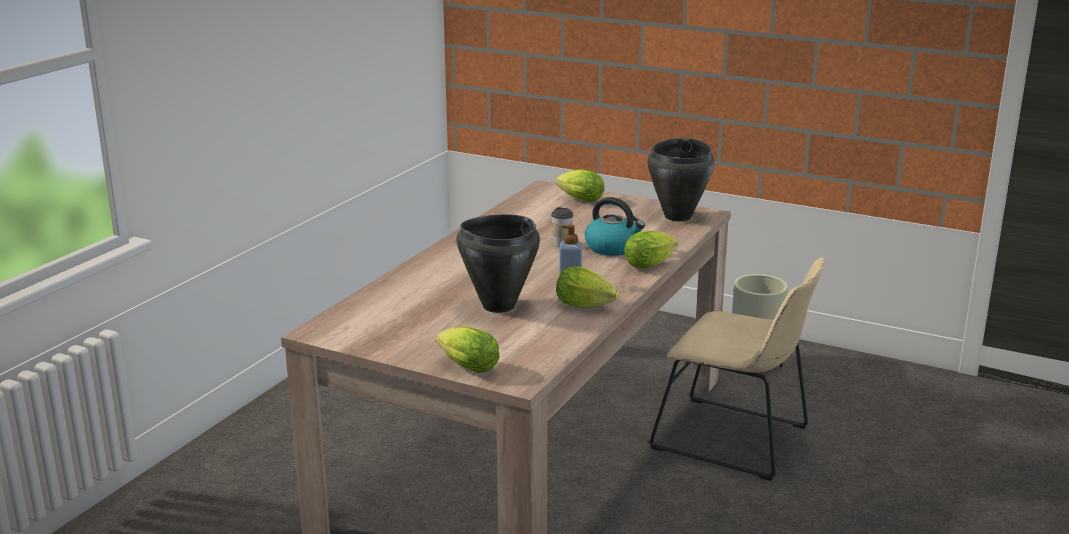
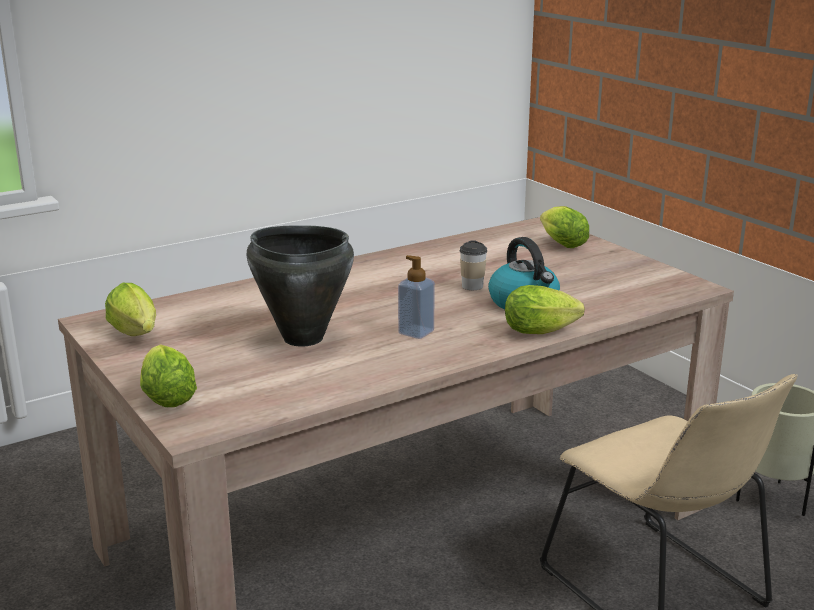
camera: 30 degrees right, 0 degrees up
lettuce [556,266,619,308] -> lettuce moved to [105,283,156,336]
black cooking pot [647,138,715,221] -> none

